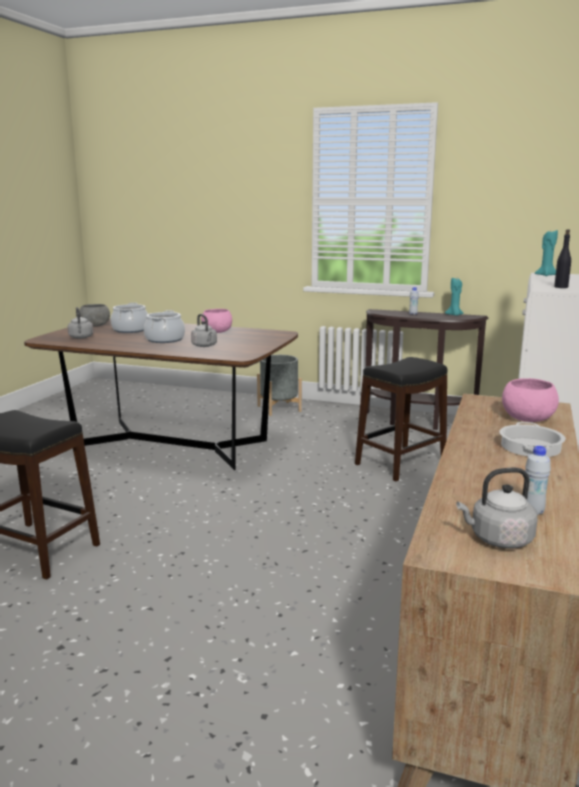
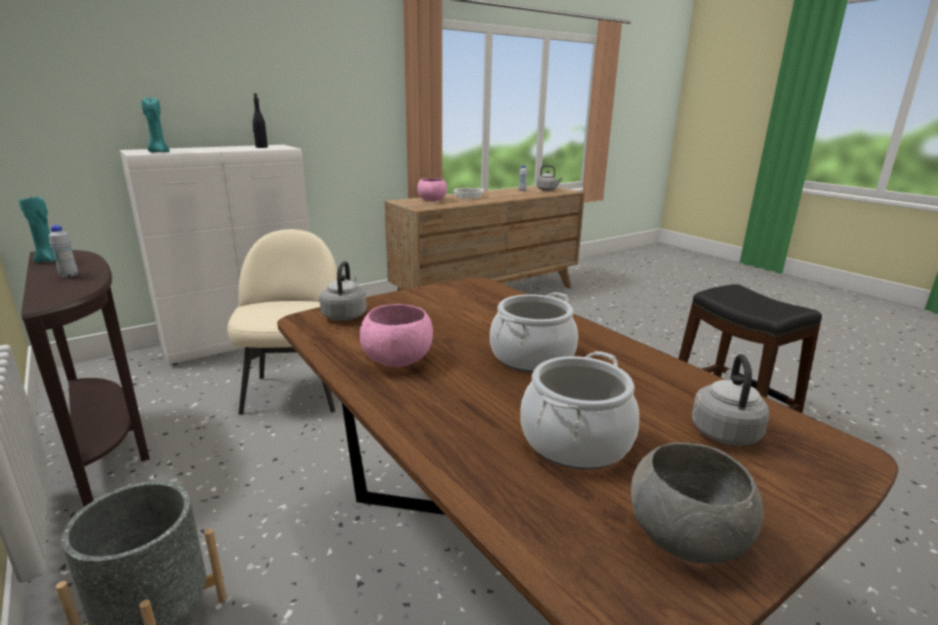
camera: 145 degrees left, 5 degrees up
grey kettle [191,314,217,347] -> grey kettle moved to [319,261,367,321]
black stool [355,357,448,482] -> beige chair [227,229,337,415]

